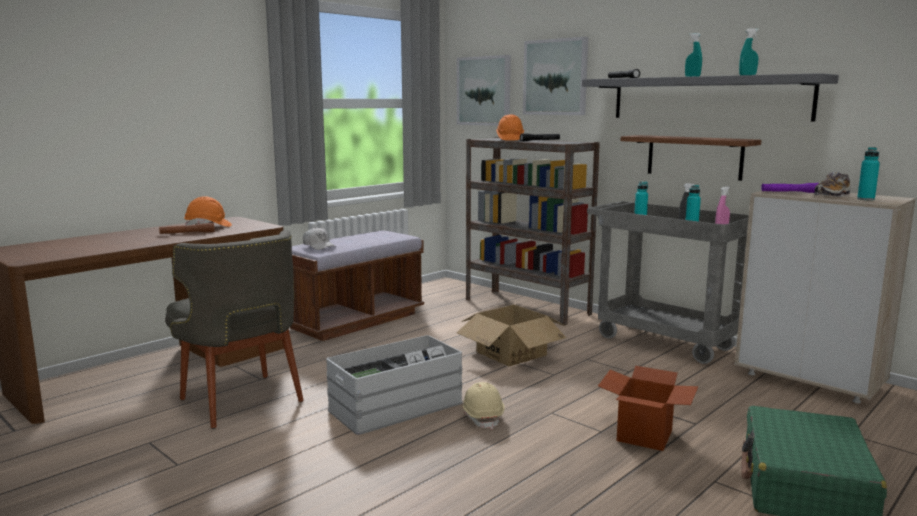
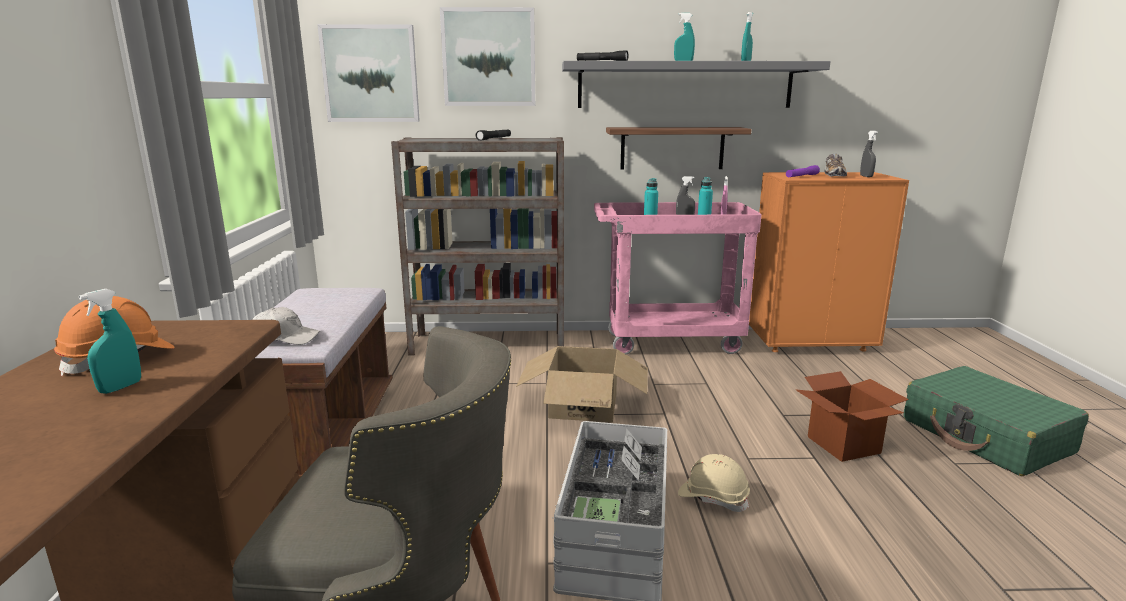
camera: 45 degrees left, 5 degrees up
brown flashlight [159,223,215,234] -> turquoise spray bottle [79,289,141,394]
orange hard hat [496,114,524,140] -> none
grey cart [587,201,749,364] -> pink cart [594,202,761,354]
beige cabinet [735,191,916,403] -> orange cabinet [749,172,909,352]
turquoise bottle [857,147,880,200] -> grey spray bottle [860,131,878,177]

